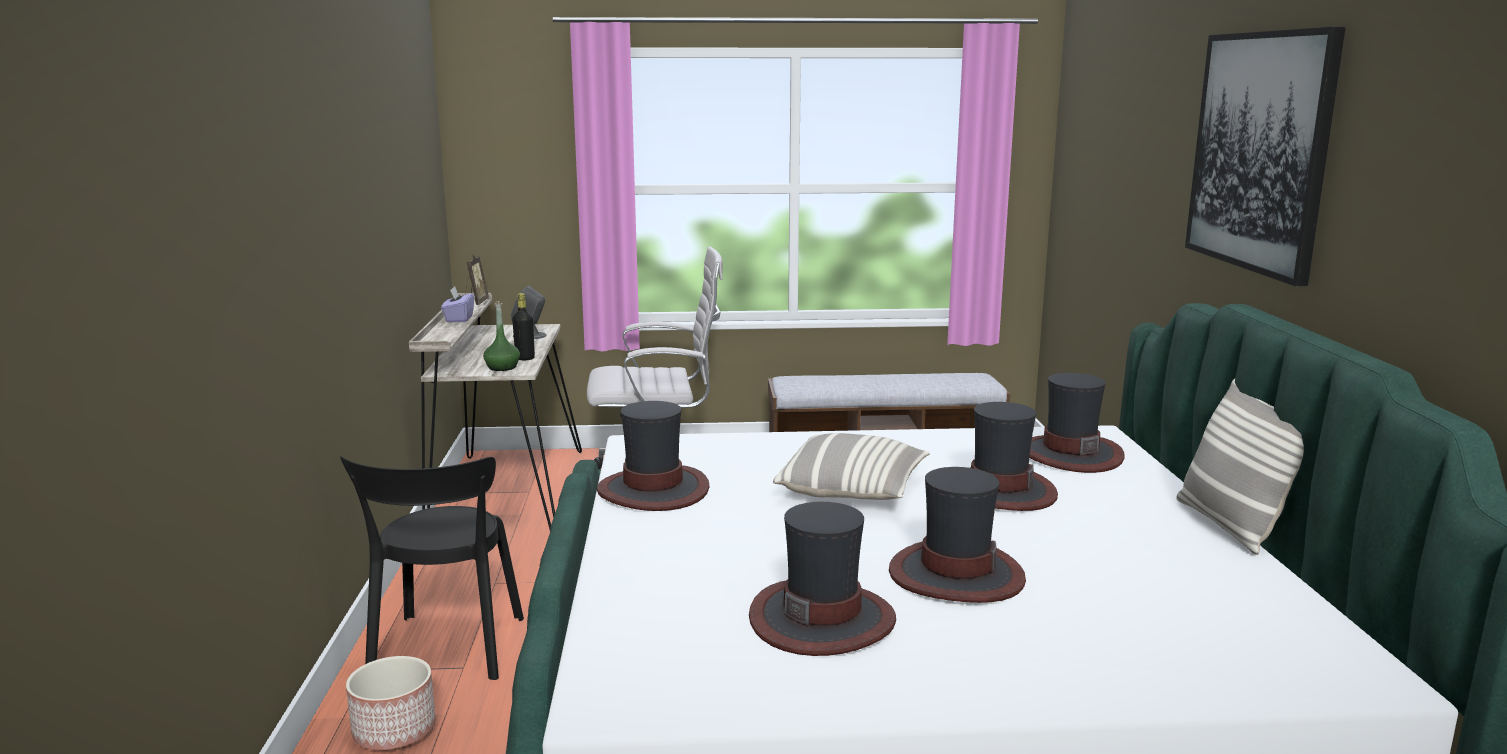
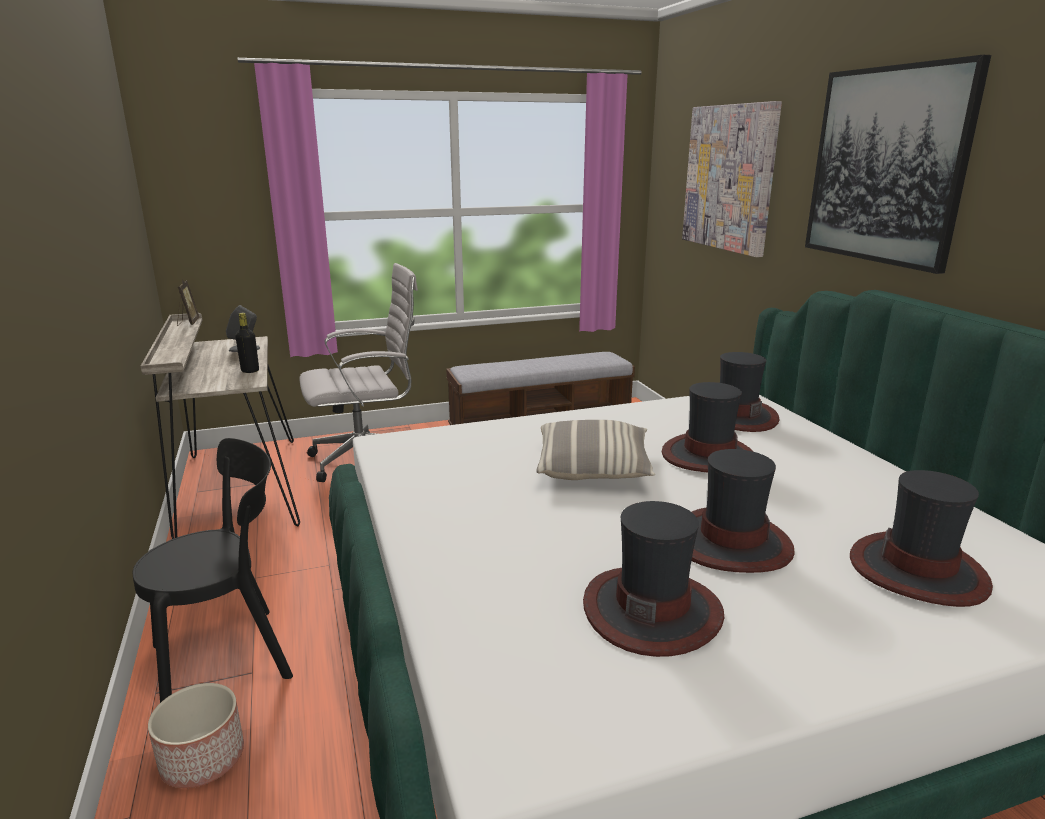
camera: 15 degrees left, 5 degrees up
black chair [340,456,524,680] -> black chair turned 105 degrees counterclockwise [132,438,293,703]
purple tissue box [441,287,474,322] -> none
green bottle [483,301,520,371] -> none
hat [597,401,709,511] -> hat moved to [850,470,993,607]
pillow [1176,379,1304,555] -> none
none -> picture [682,101,782,257]

